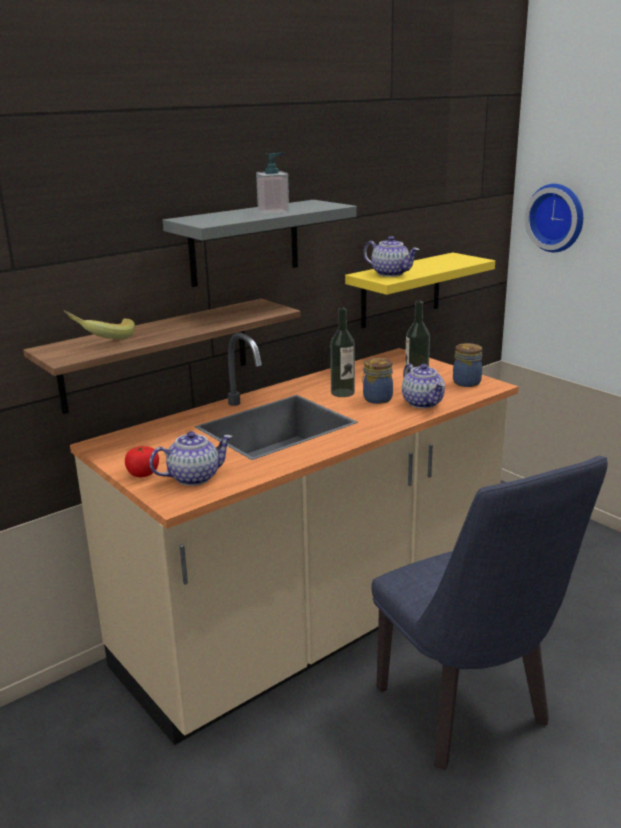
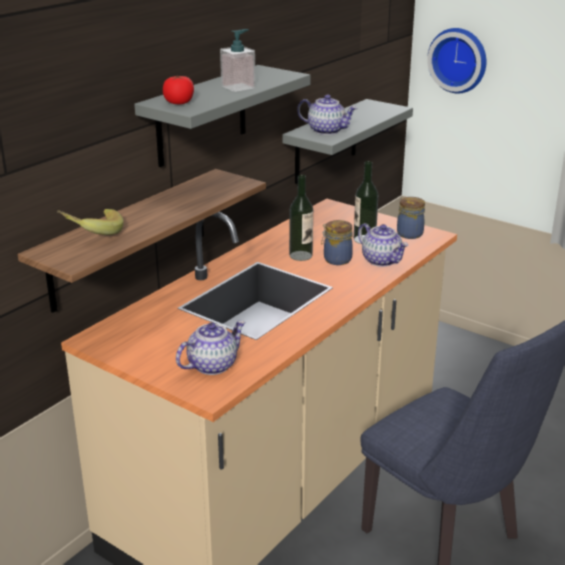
camera: 15 degrees left, 5 degrees up
tomato [125,446,159,477] -> tomato moved to [163,76,194,104]
yellow shelf [345,252,495,328] -> grey shelf [282,99,413,184]

